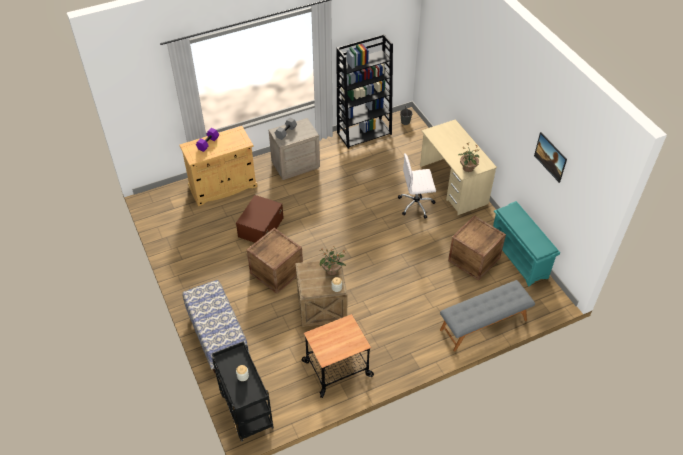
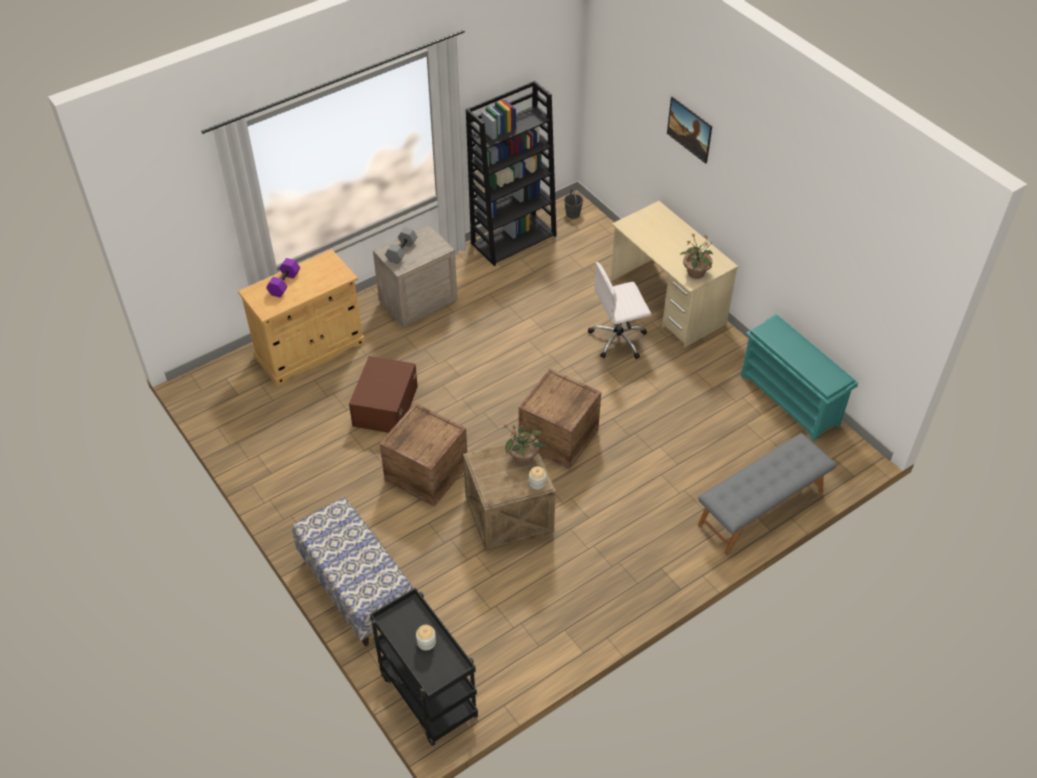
camera: 10 degrees left, 0 degrees up
cart [301,314,374,398] -> none
crate [448,215,506,281] -> crate moved to [519,369,601,469]
picture [534,132,567,183] -> picture moved to [667,97,712,164]

